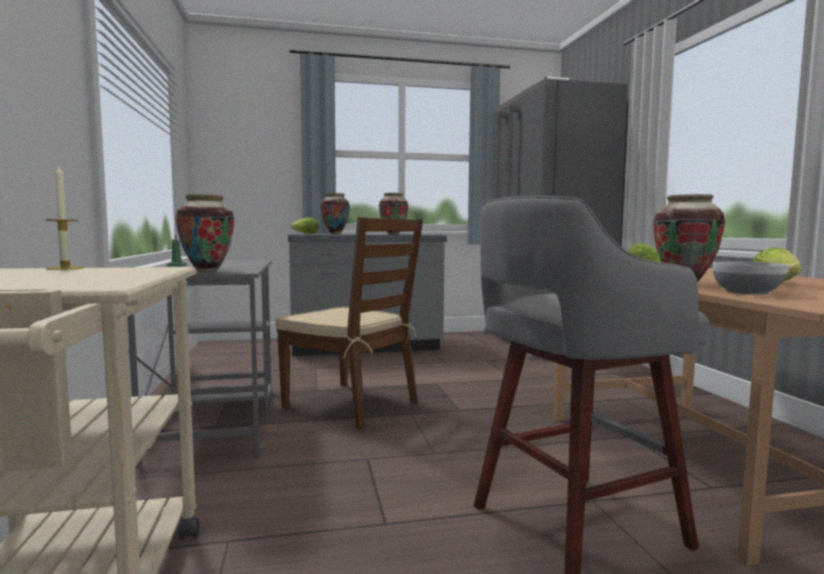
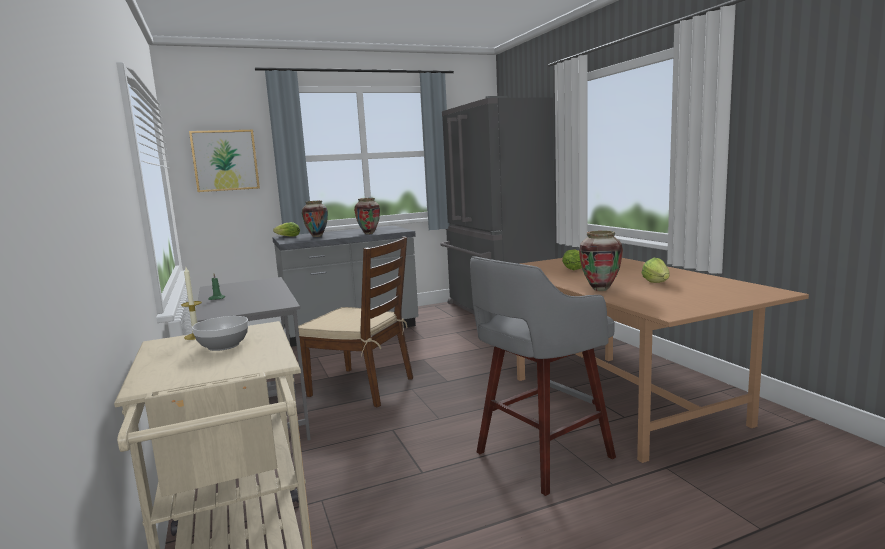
camera: 10 degrees left, 5 degrees up
vase [176,194,234,272] -> none
bowl [713,261,788,295] -> bowl moved to [192,316,248,351]
none -> picture [189,130,260,192]

